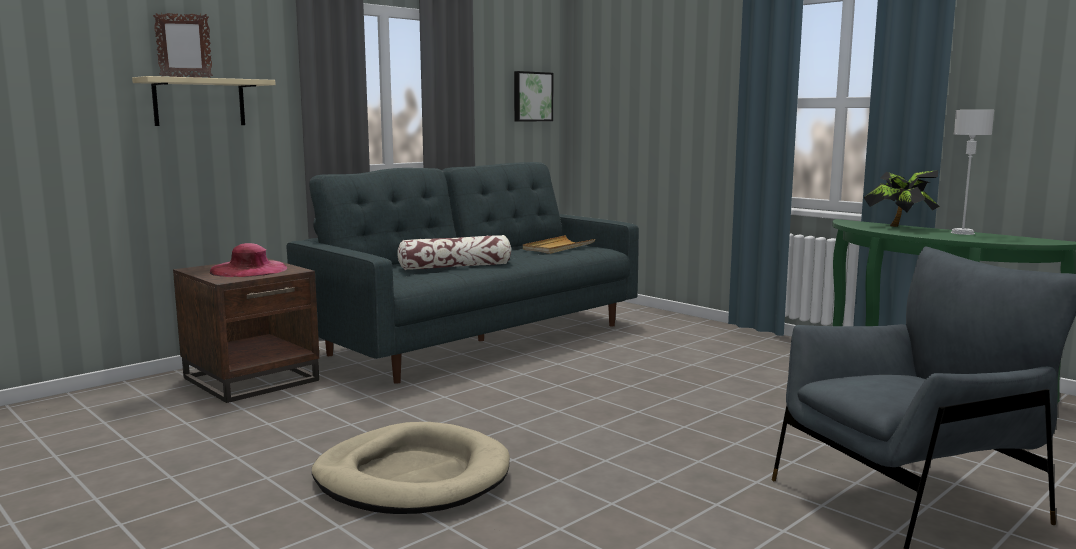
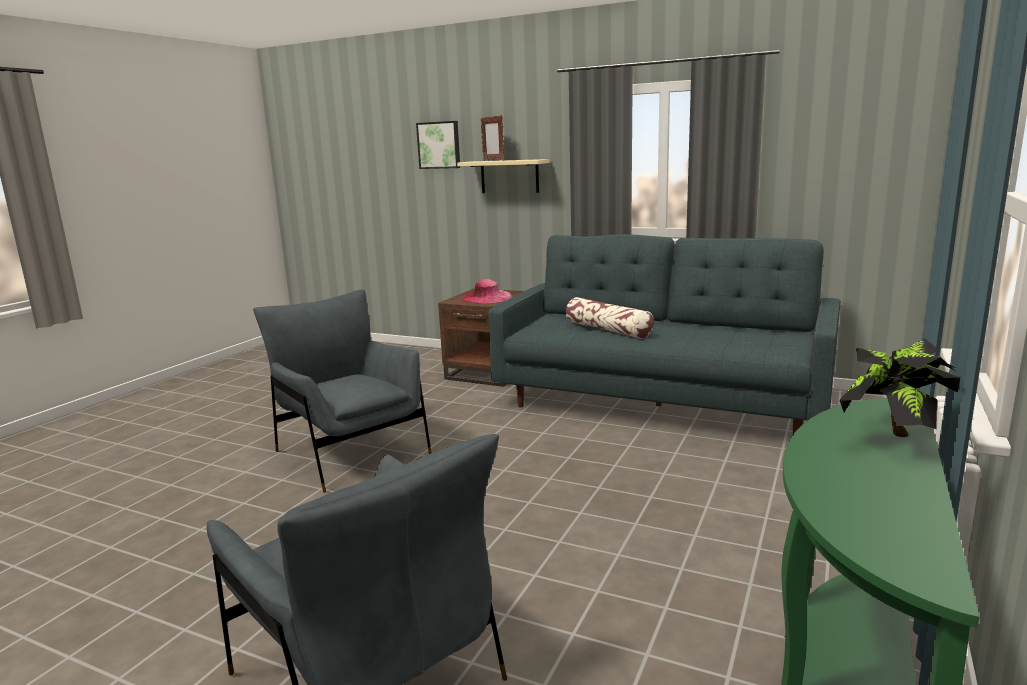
camera: 70 degrees right, 5 degrees up
beige dog bed [312,422,510,514] -> grey armchair [253,289,432,493]
picture [514,71,553,122] -> picture moved to [416,121,460,169]
beige tray [523,235,595,254] -> none
grey table lamp [951,110,994,235] -> none

